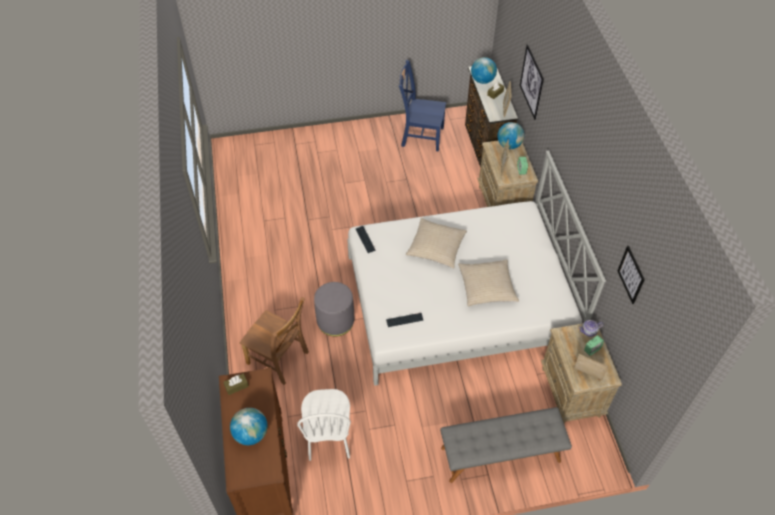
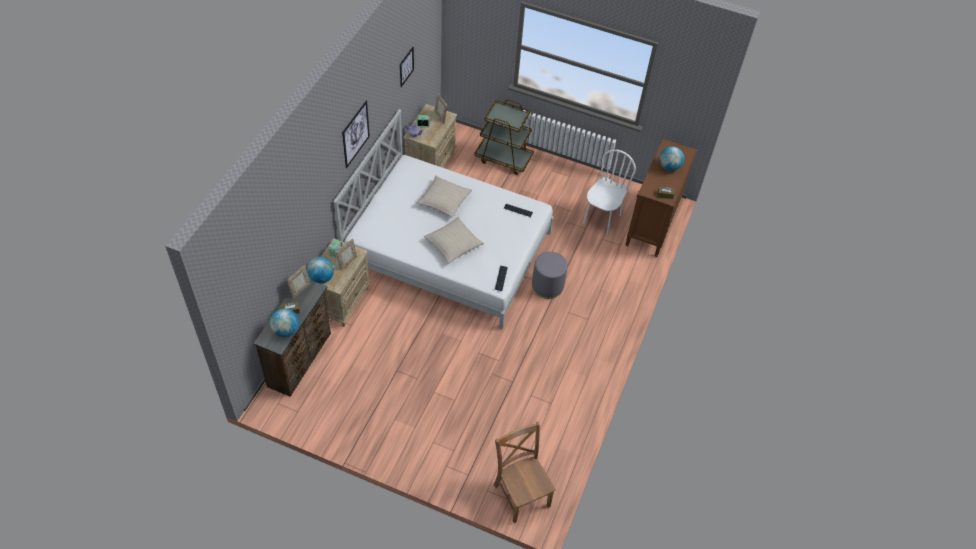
camera: 150 degrees left, 0 degrees up
brown chair [240,297,309,385] -> brown chair moved to [493,421,556,523]
blue chair [399,60,446,151] -> none
grey bench [440,407,572,483] -> brown cart [474,99,534,175]
picture [520,44,544,120] -> picture moved to [342,100,370,168]

